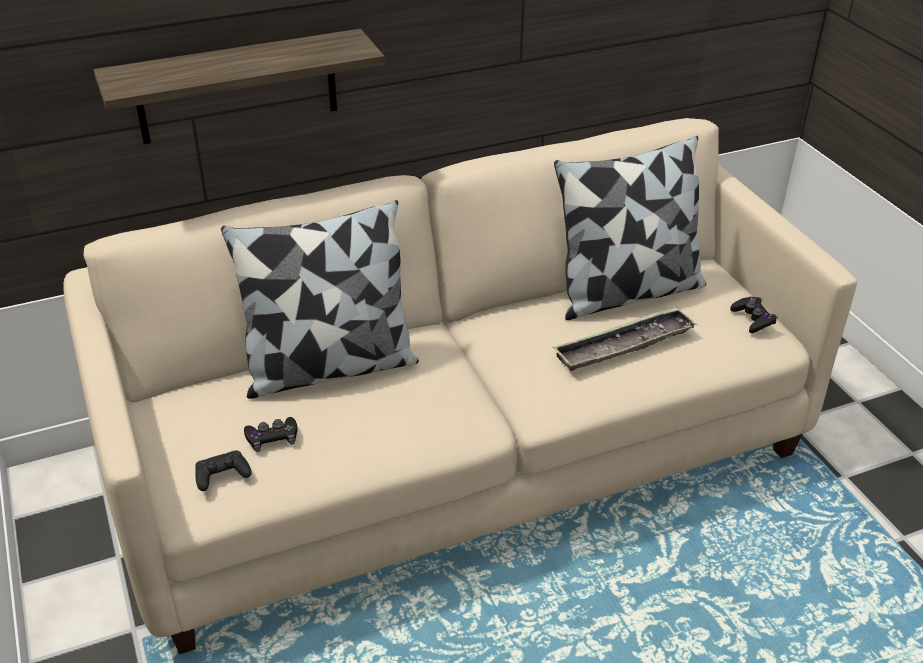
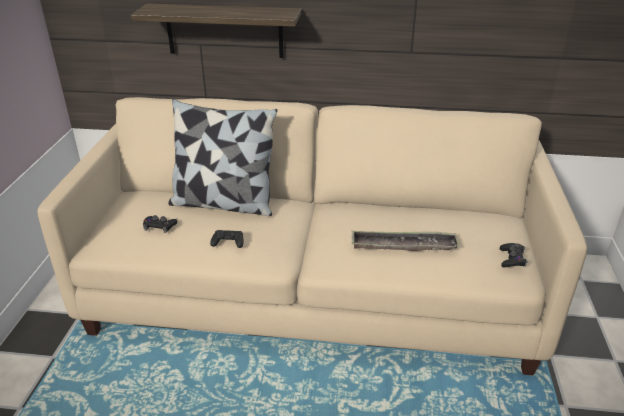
camera: 30 degrees right, 5 degrees down
black game controller [195,450,252,491] -> black game controller moved to [210,230,244,248]
pillow [554,136,706,320] -> none

